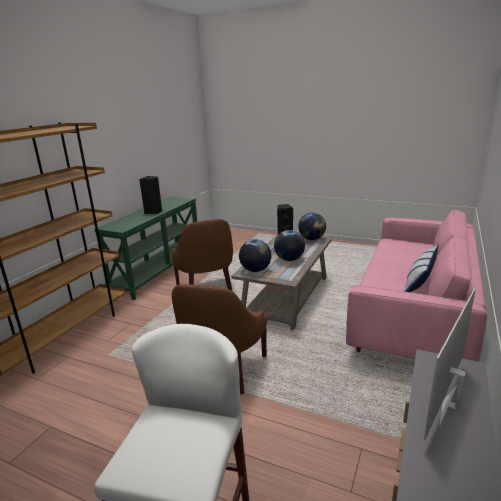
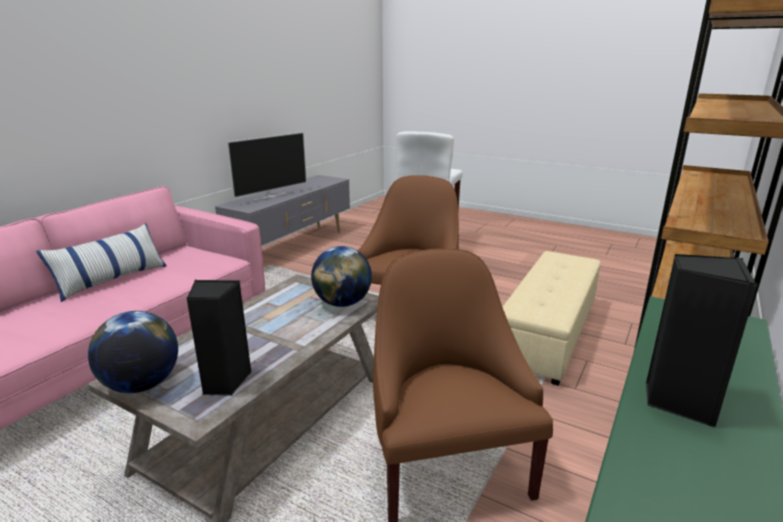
camera: 175 degrees left, 0 degrees up
globe [274,230,305,261] -> none
none -> beige ottoman [503,251,601,386]

